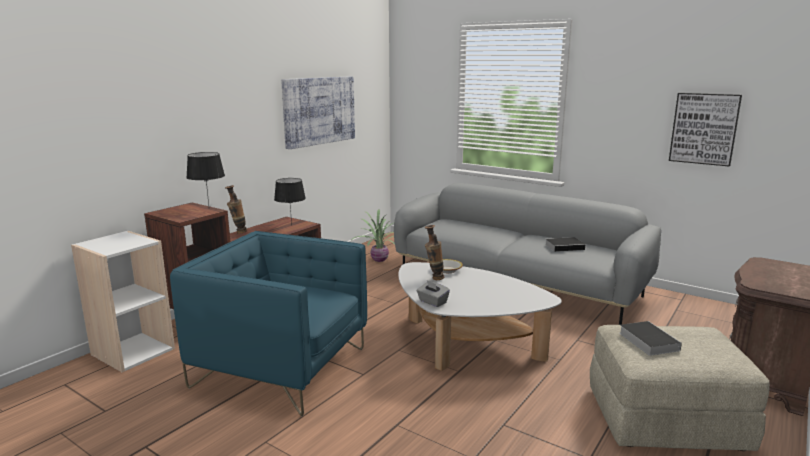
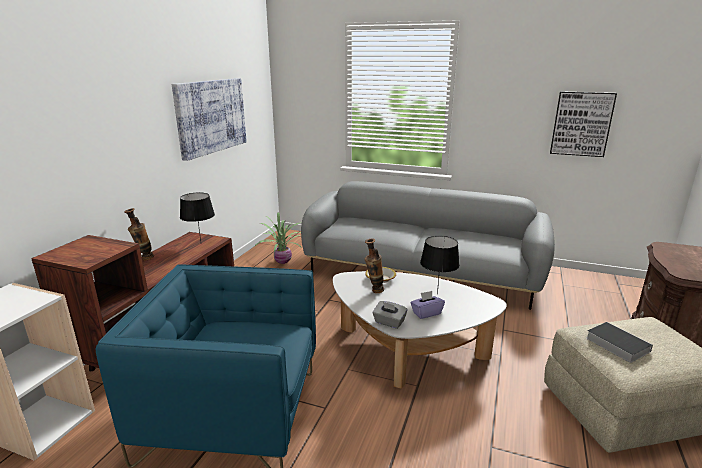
camera: 15 degrees left, 5 degrees up
black table lamp [186,152,225,205] -> black table lamp moved to [420,236,460,295]
book [545,237,590,252] -> none
none -> purple tissue box [411,291,445,319]

